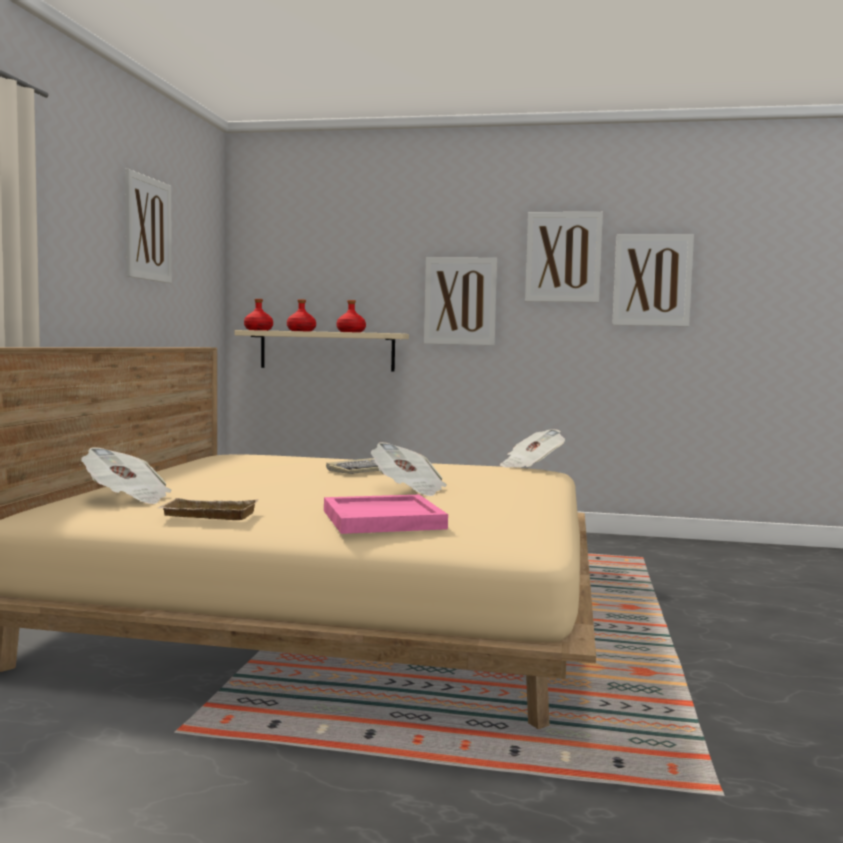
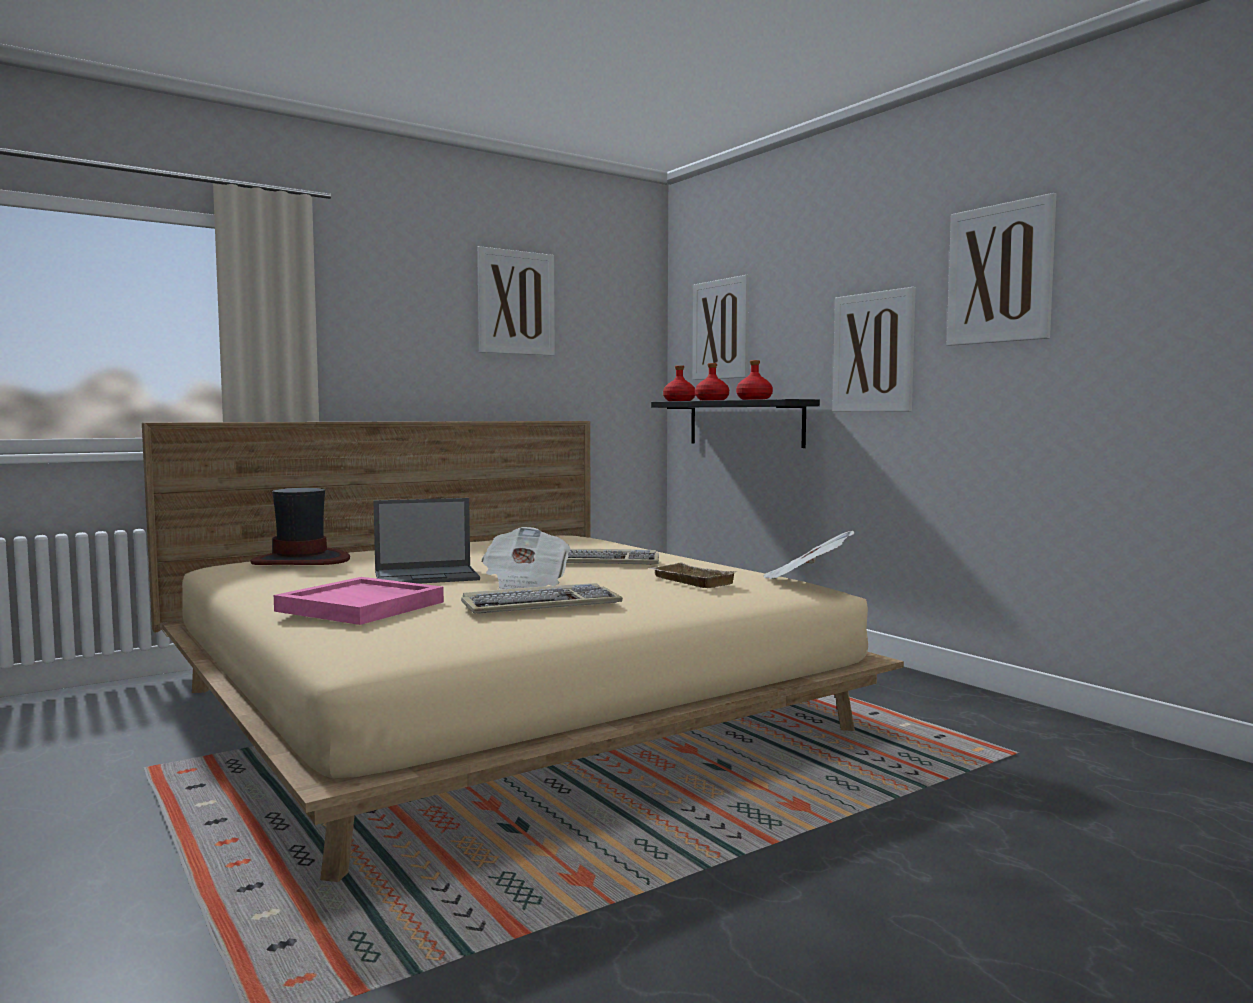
camera: 45 degrees right, 0 degrees up
newspaper [81,447,172,504] -> hat [250,488,350,565]
beige tray [158,498,259,520] -> beige tray moved to [648,563,737,588]
beige shelf [235,330,409,371] -> black shelf [651,399,820,448]
picture [612,234,694,326] -> picture moved to [693,275,749,380]
none -> laptop [373,498,480,584]
none -> keyboard [461,583,623,614]

